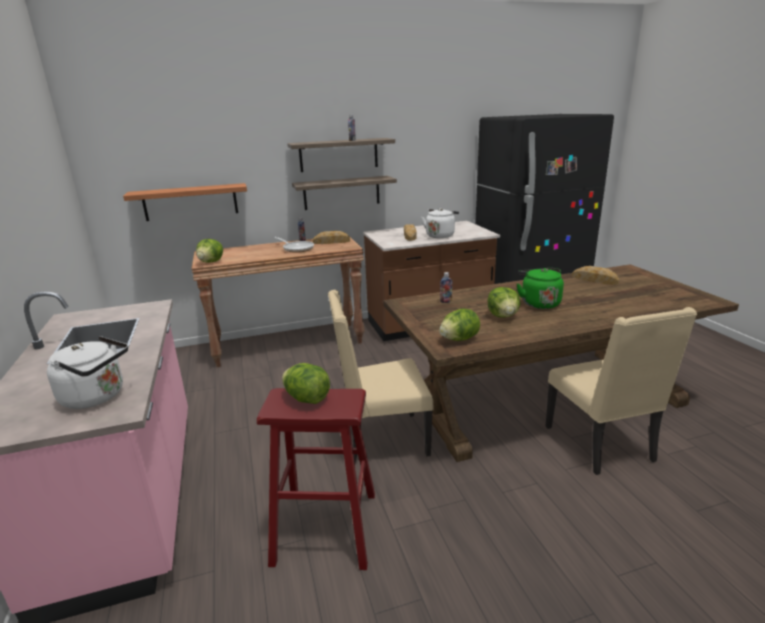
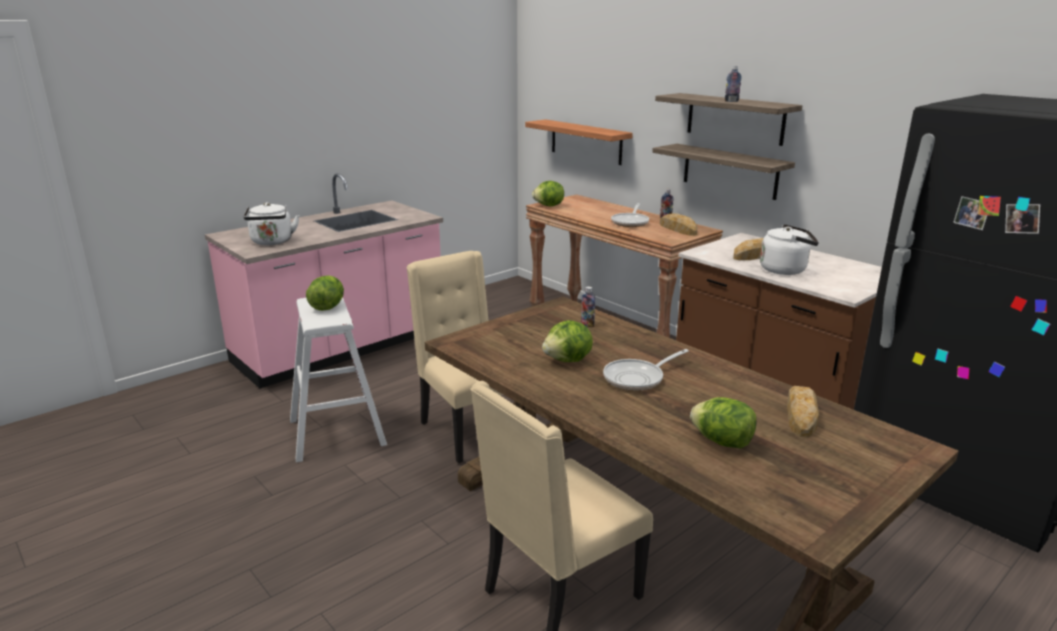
camera: 65 degrees right, 0 degrees up
red stool [257,388,375,570] -> white stool [290,297,387,462]
lettuce [439,309,480,341] -> lettuce moved to [690,397,756,448]
green kettle [517,268,564,309] -> frying pan [603,349,689,391]

